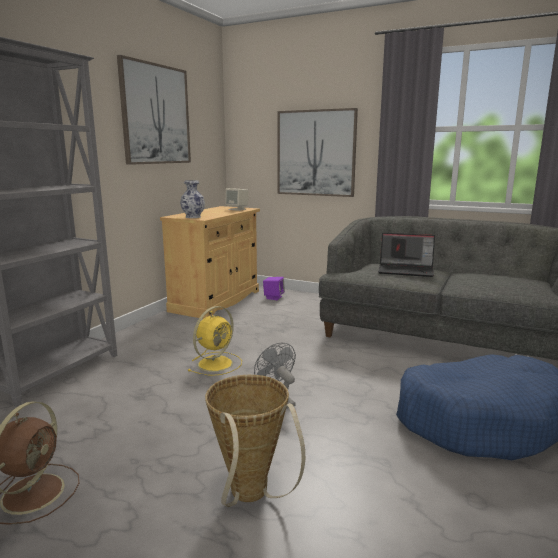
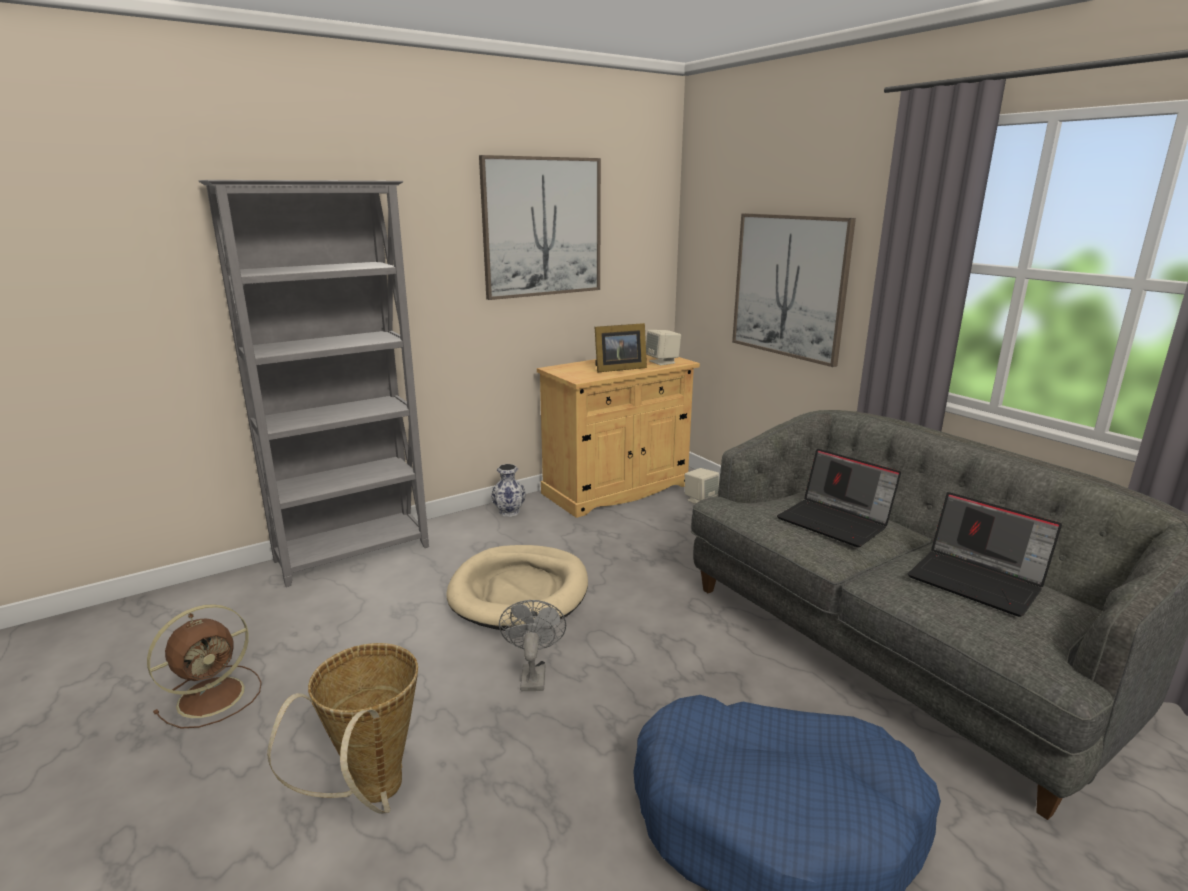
camera: 30 degrees right, 5 degrees up
vase [180,180,205,218] -> vase moved to [491,464,526,517]
yellow fan [188,306,242,376] -> beige dog bed [447,545,588,631]
purple speaker [263,277,285,300] -> beige speaker [685,468,719,504]
none -> picture frame [595,323,647,372]
none -> laptop [908,492,1062,617]

